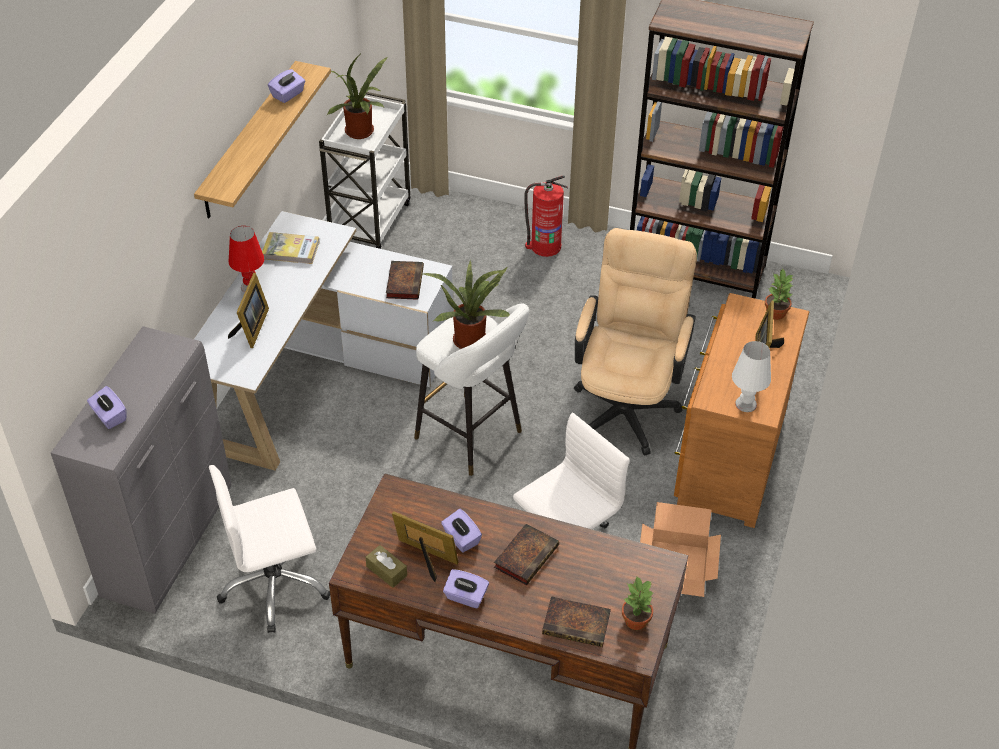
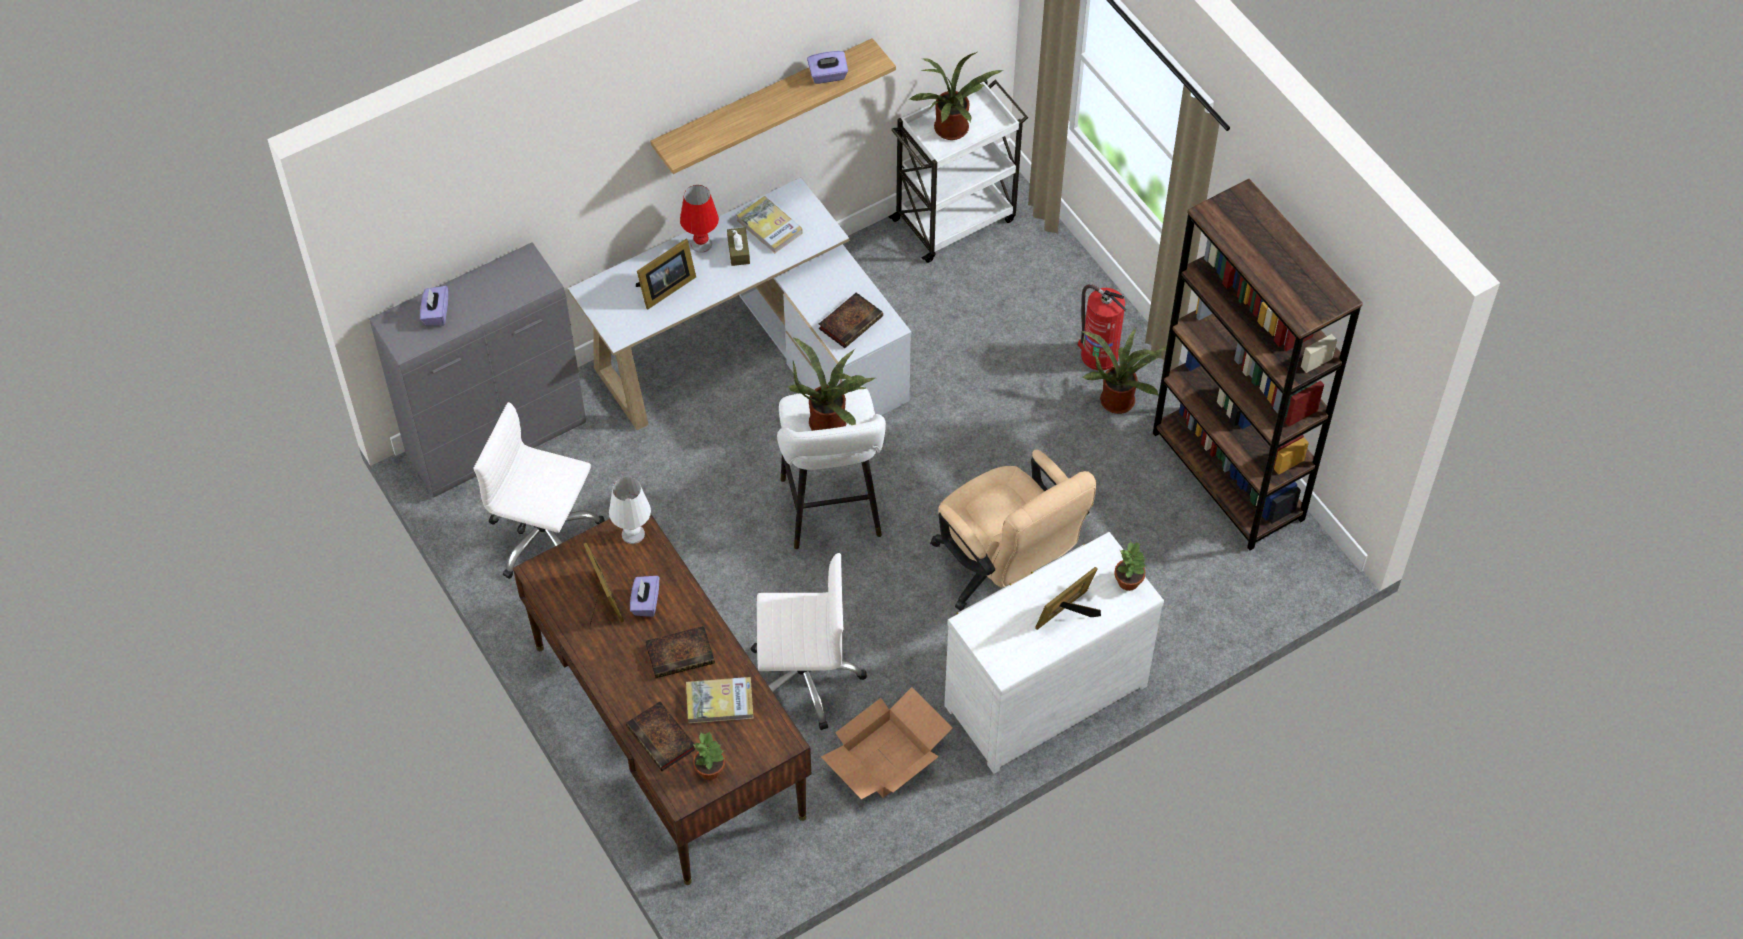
camera: 40 degrees right, 10 degrees up
brown tissue box [365,545,407,588] -> brown tissue box moved to [727,227,750,266]
purple tissue box [443,569,489,608] -> none
beige office chair [574,228,697,456] -> beige office chair turned 90 degrees clockwise [930,449,1096,611]
brown dresser [674,293,809,528] -> white dresser [944,532,1164,774]
white table lamp [732,341,771,412] -> white table lamp moved to [609,477,651,544]
none -> book [686,677,754,724]
none -> potted plant [1081,327,1166,414]

